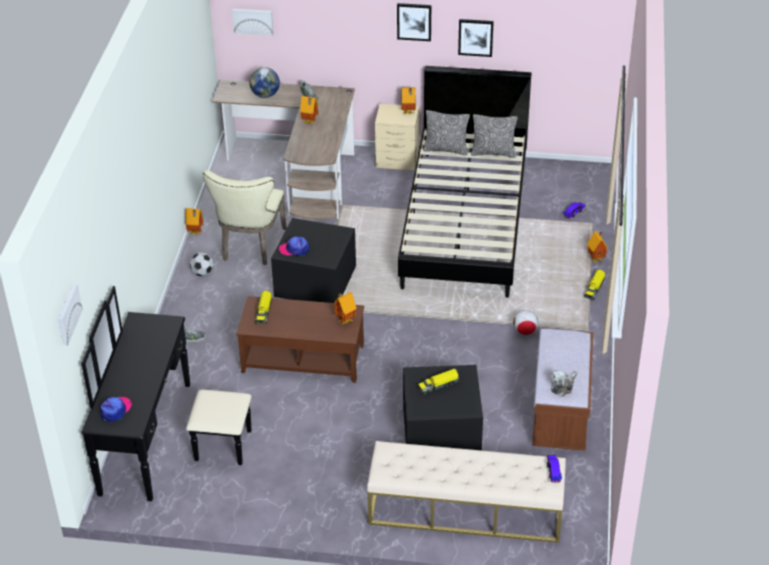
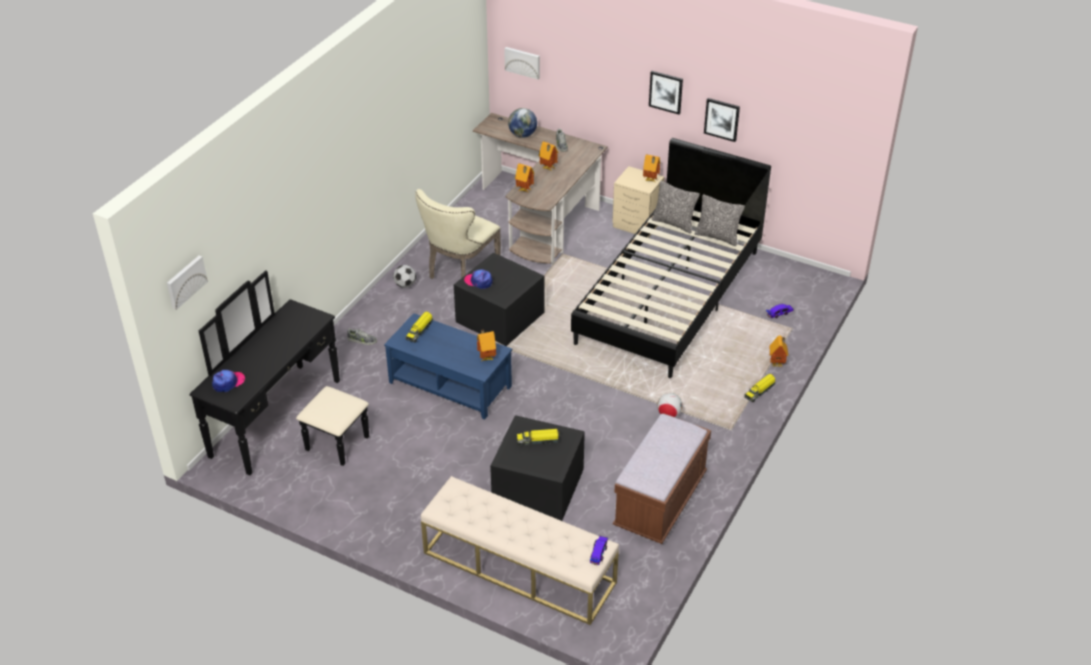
camera: 20 degrees right, 0 degrees up
toy house [185,208,204,235] -> toy house moved to [515,163,534,193]
brown coffee table [236,296,364,383] -> blue coffee table [384,313,512,420]
plush toy [551,370,577,397] -> none

